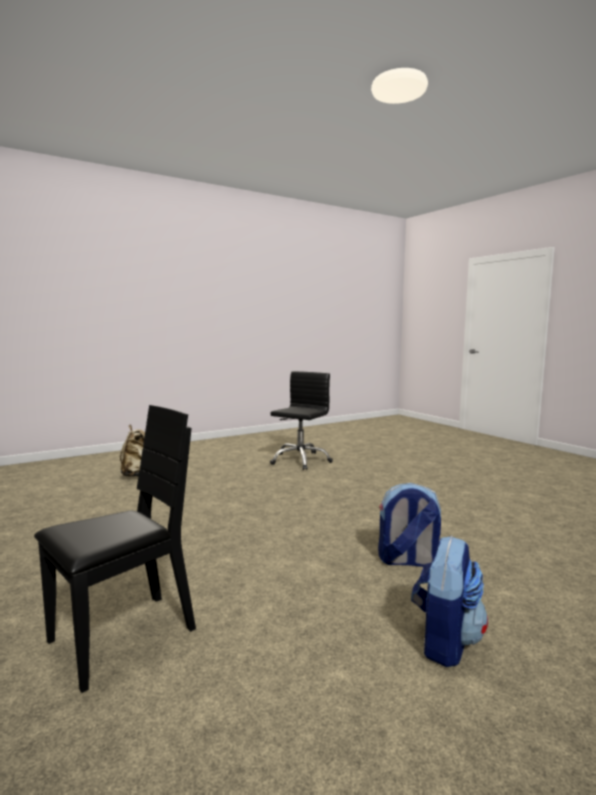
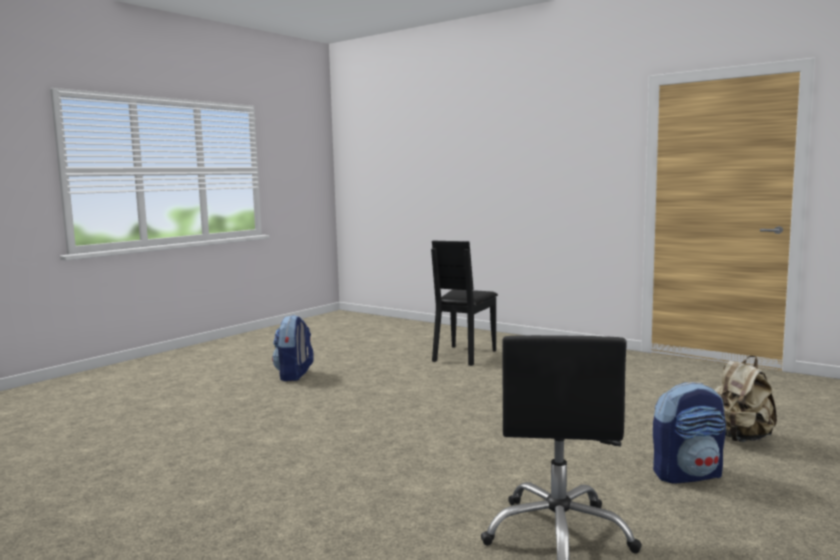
camera: 160 degrees right, 0 degrees up
backpack [378,483,441,567] -> backpack moved to [653,382,726,484]

